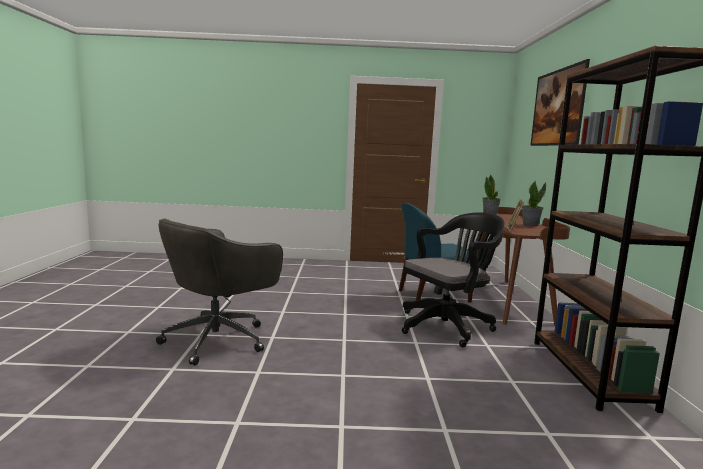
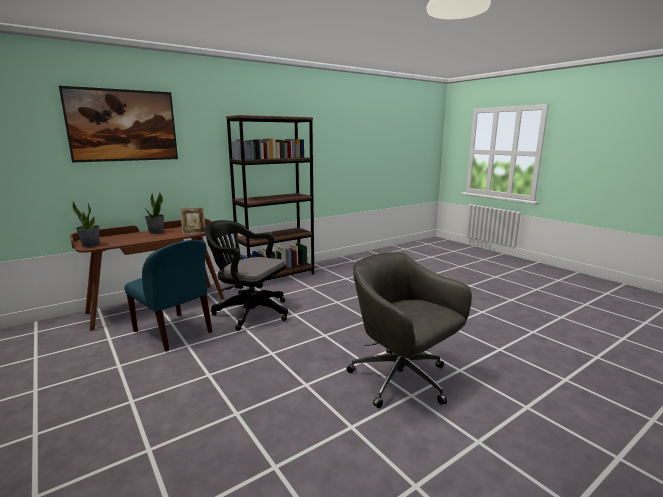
camera: 125 degrees left, 5 degrees up
grey office chair [156,218,283,365] -> grey office chair turned 135 degrees counterclockwise [346,252,472,408]

